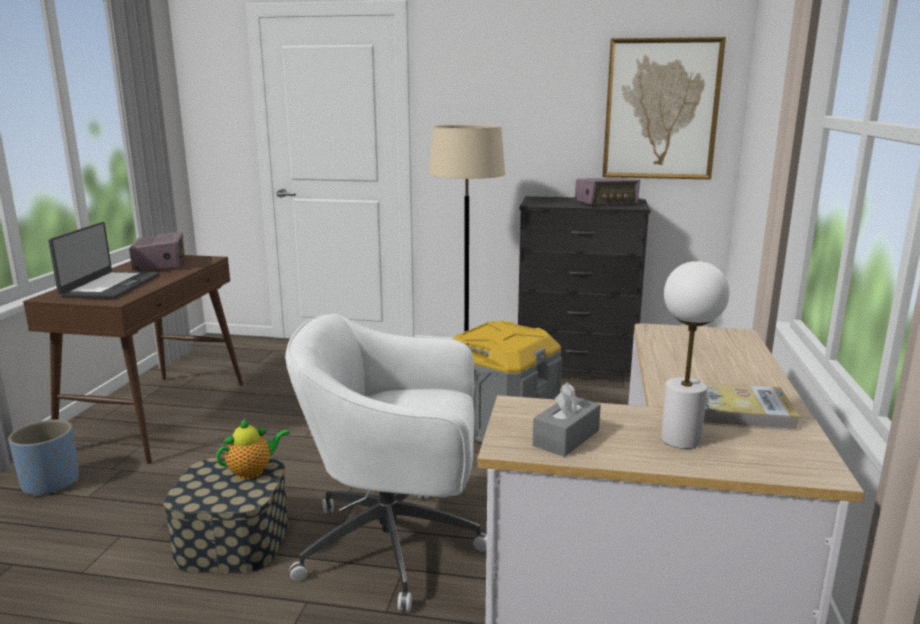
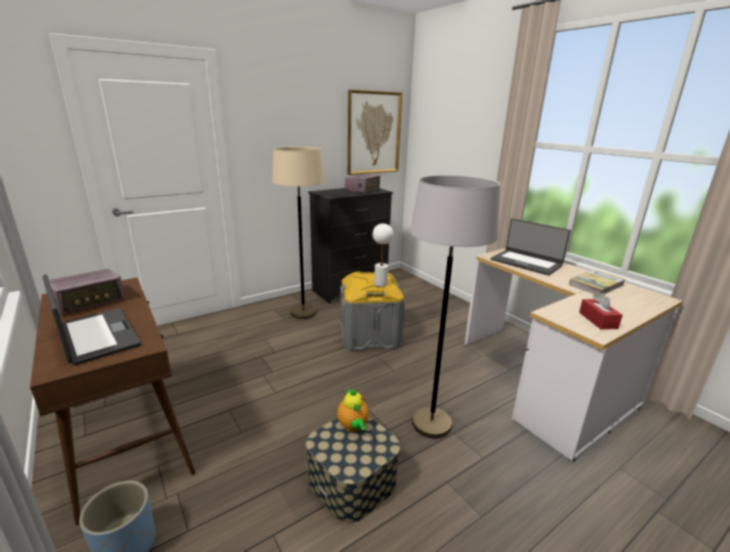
camera: 45 degrees left, 5 degrees up
radio [129,232,185,271] -> radio turned 105 degrees clockwise [49,269,125,315]
teapot [216,418,290,479] -> teapot turned 150 degrees clockwise [337,389,369,432]
white office chair [285,314,487,611] -> grey floor lamp [410,175,500,439]
grey tissue box [533,382,601,457] -> red tissue box [579,293,623,329]
white table lamp [661,261,729,449] -> white table lamp moved to [373,223,393,287]
none -> laptop [491,218,571,275]

